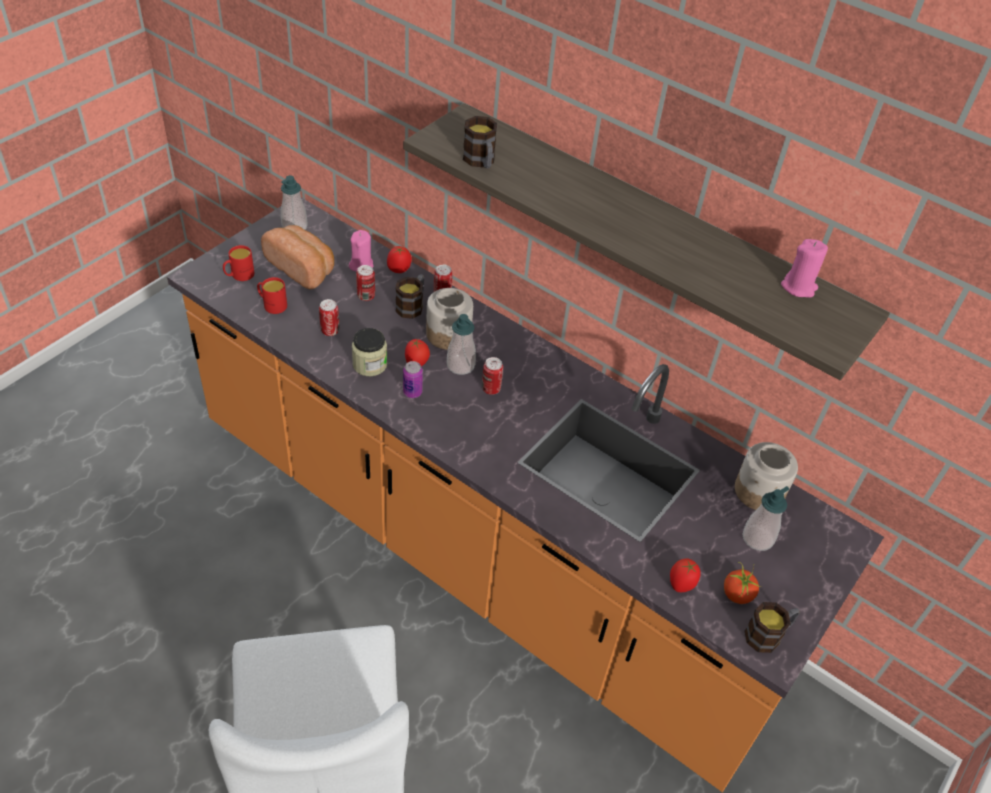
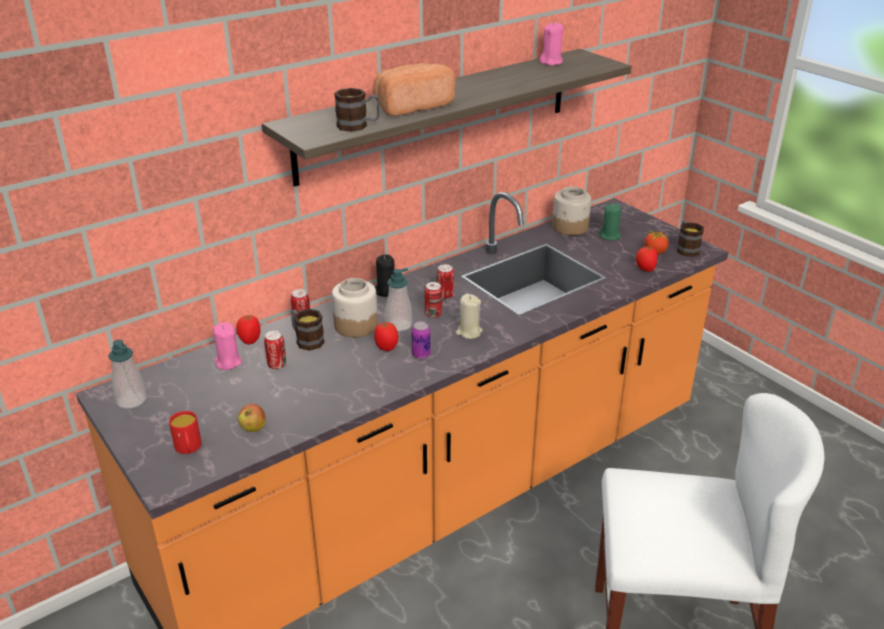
camera: 70 degrees left, 15 degrees down
red mug [257,277,287,314] -> apple [238,404,266,432]
bread [261,225,334,290] -> bread moved to [373,63,455,116]
can [319,299,339,336] -> can moved to [437,264,454,299]
jar [352,328,387,376] -> none
soap dispenser [743,486,789,551] -> green candle [599,204,621,240]
none -> black candle [375,255,394,297]
none -> beige candle [455,294,483,339]

